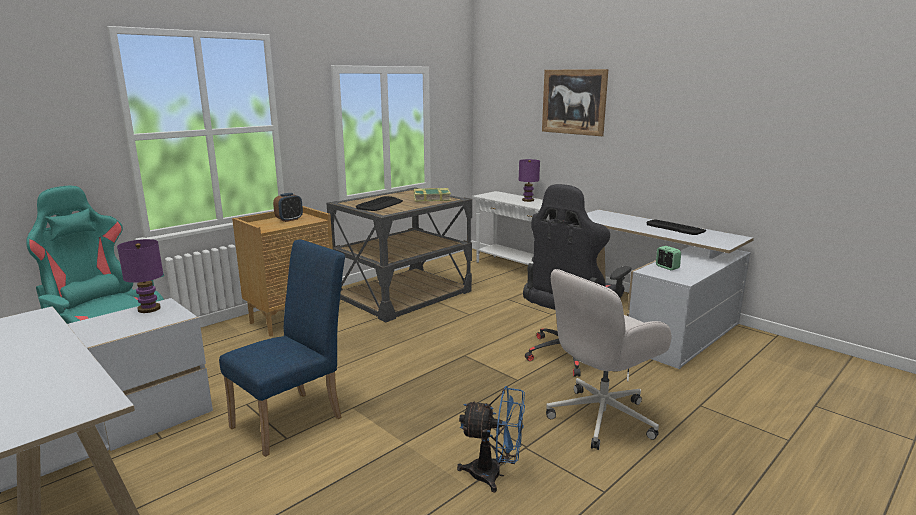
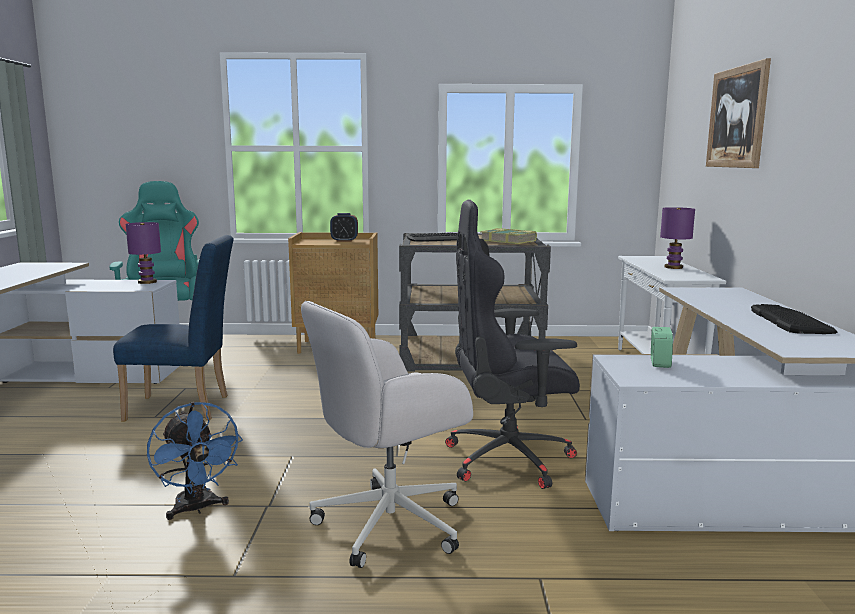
camera: 45 degrees right, 5 degrees down
white office chair [546,269,671,450] -> white office chair turned 45 degrees counterclockwise [301,301,473,568]

